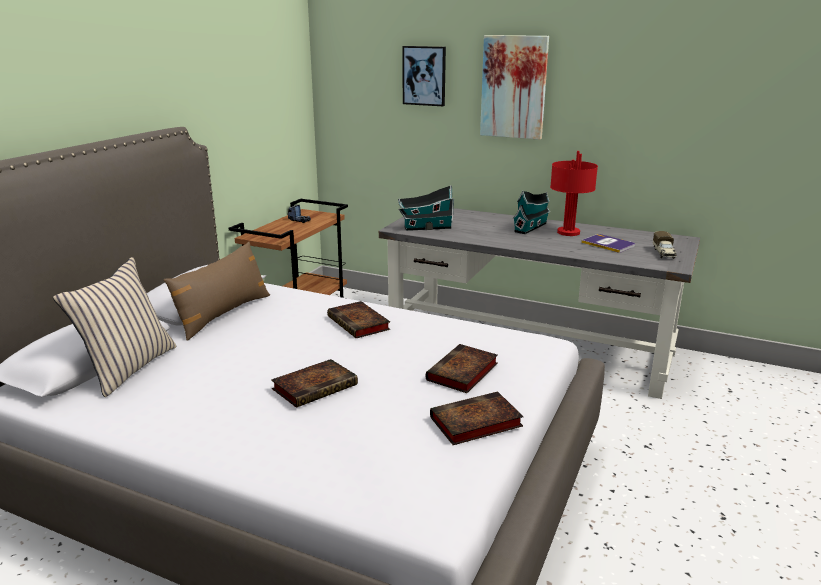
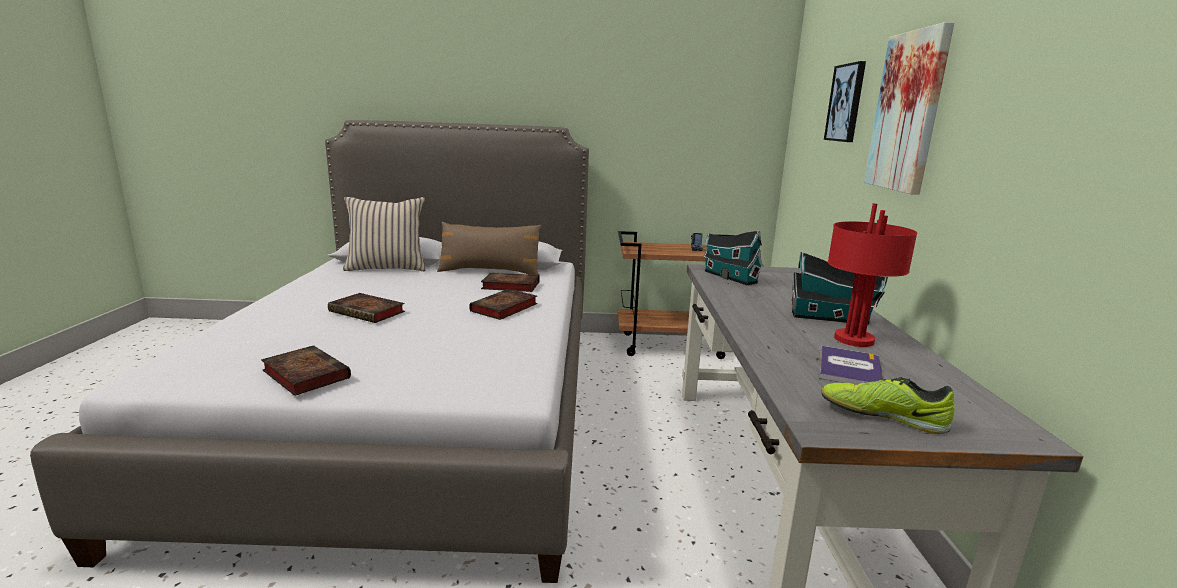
camera: 65 degrees right, 5 degrees down
book [426,344,498,393] -> book moved to [481,272,540,292]
toy truck [653,231,677,259] -> shoe [821,377,955,434]

